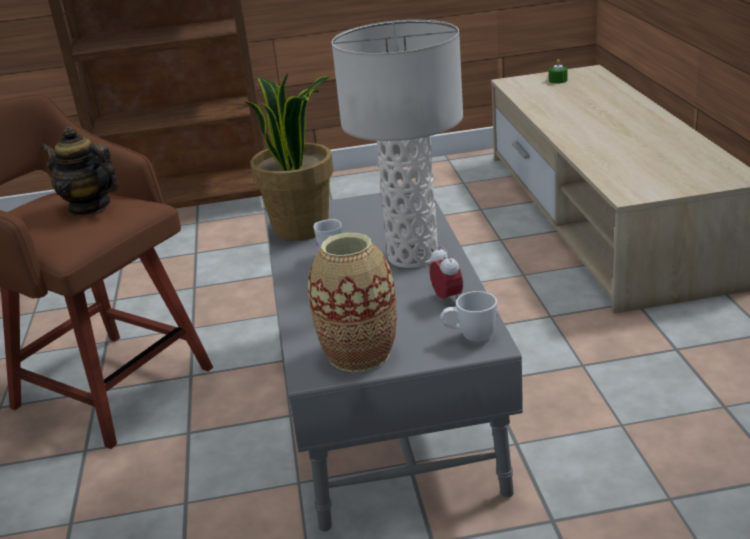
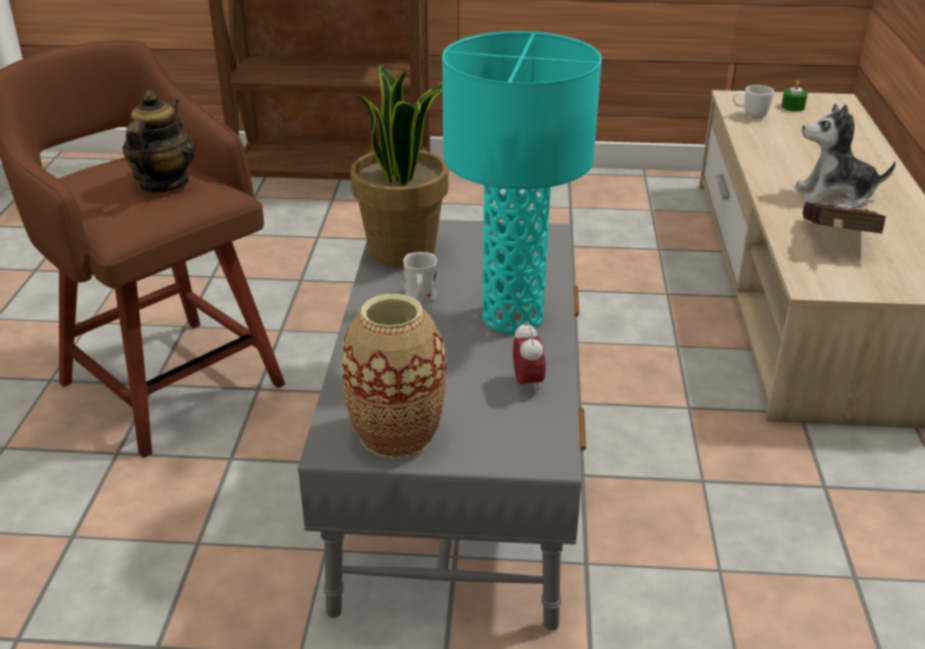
camera: 10 degrees right, 5 degrees up
teapot [41,127,119,216] -> teapot turned 60 degrees clockwise [123,90,195,193]
white table lamp [332,20,463,268] -> turquoise table lamp [442,31,602,333]
white mug [440,291,497,342] -> white mug moved to [733,85,774,119]
none -> plush toy [796,104,896,208]
none -> red book [803,202,886,234]

